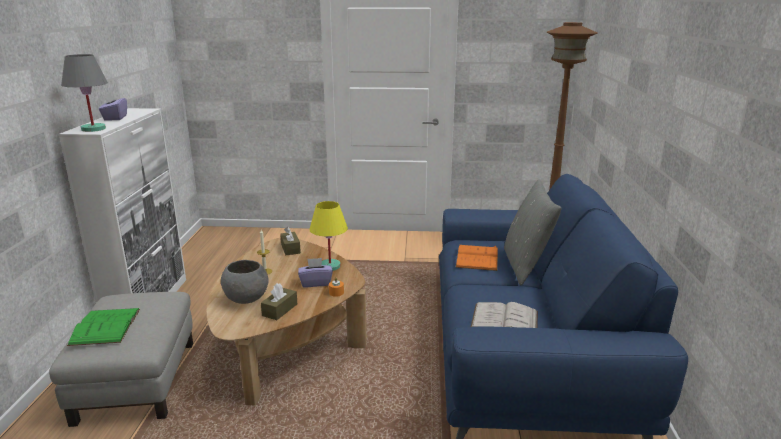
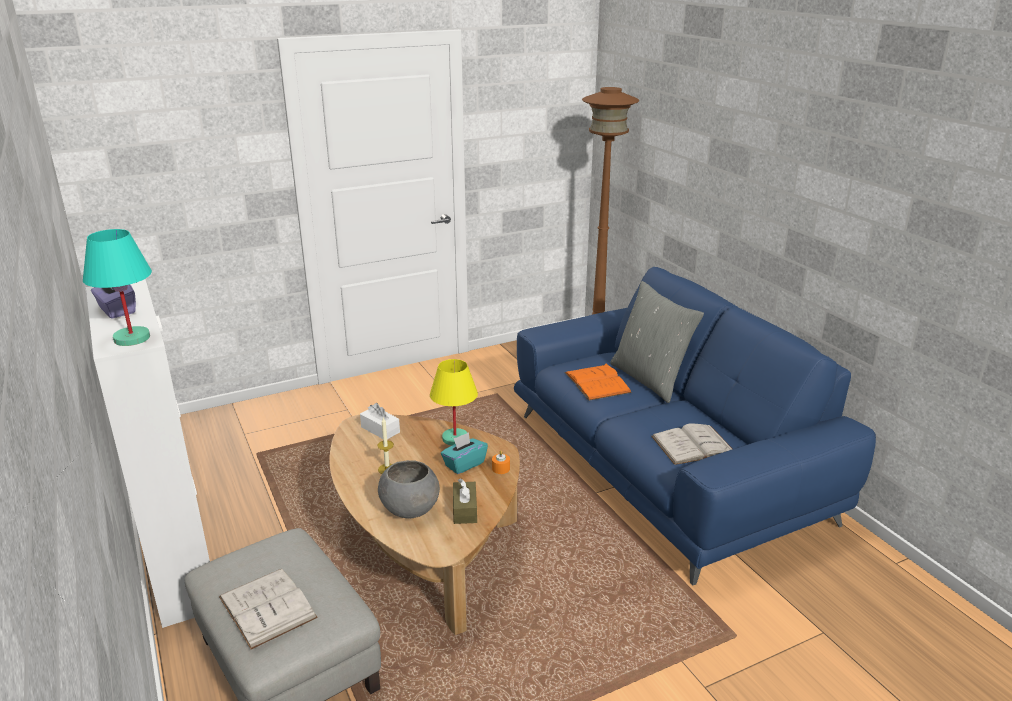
camera: 30 degrees left, 5 degrees up
grey table lamp [61,54,108,132] -> turquoise table lamp [83,229,152,346]
green book [67,308,140,346] -> white book [219,569,318,650]
brown tissue box [280,227,301,255] -> white tissue box [360,403,400,439]
purple tissue box [298,258,333,287] -> turquoise tissue box [441,432,488,474]

